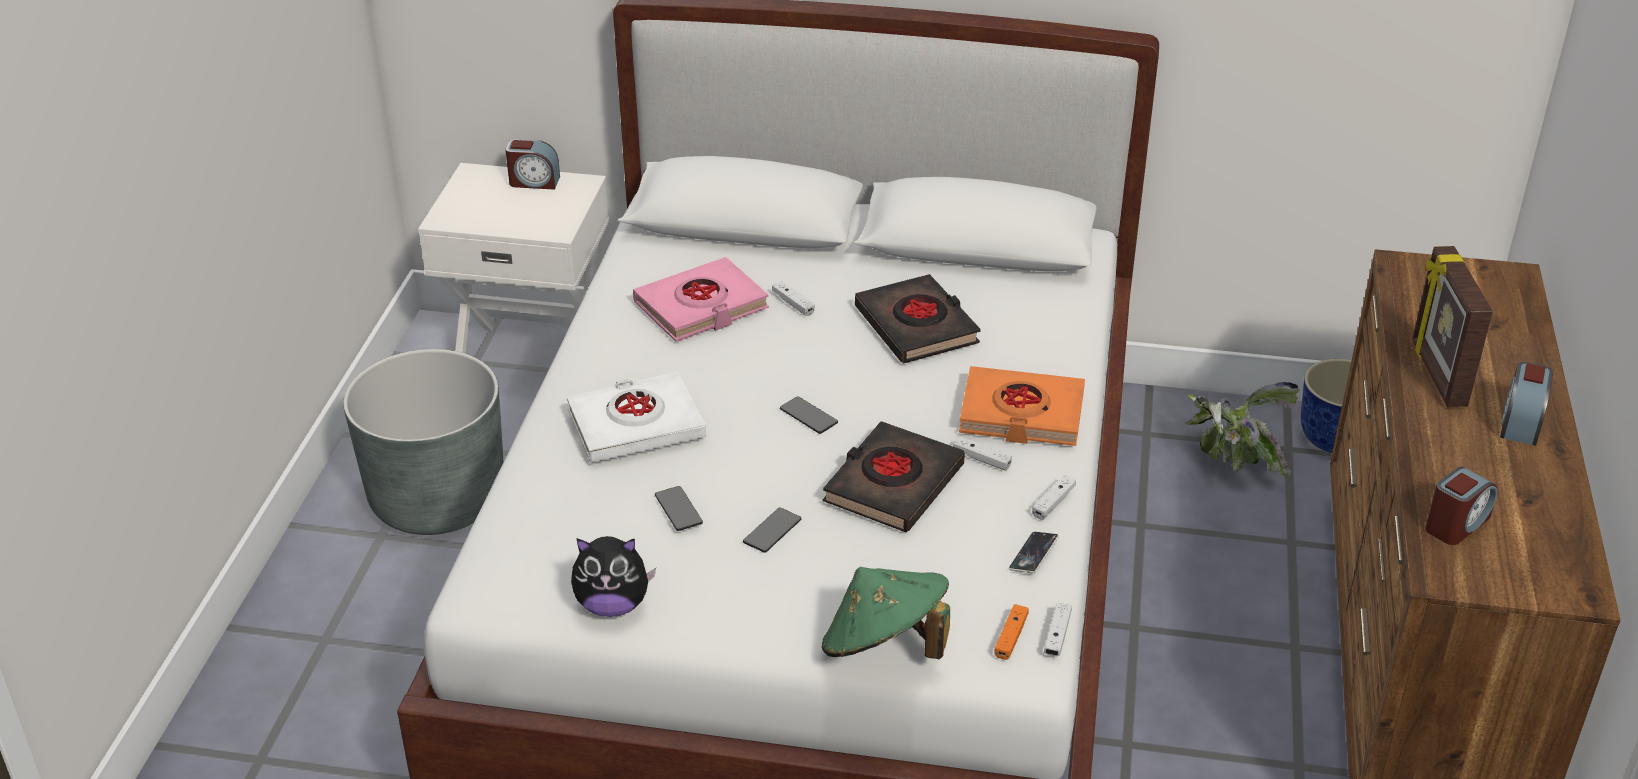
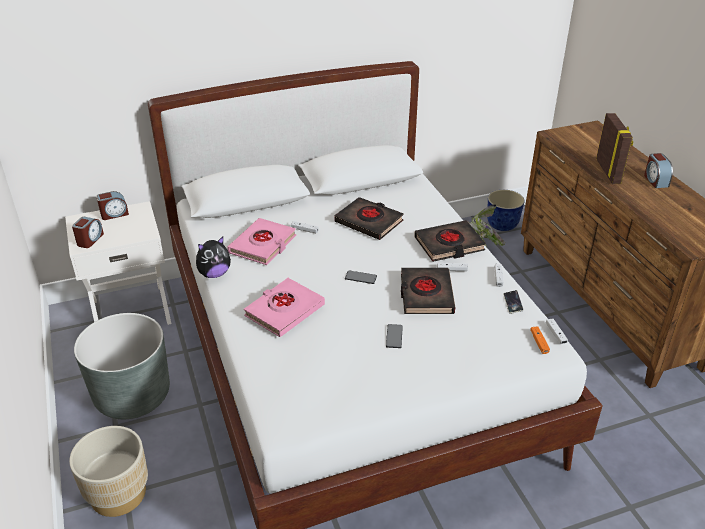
camera: 30 degrees left, 0 degrees up
white book [567,372,706,463] -> pink book [244,278,325,337]
plush toy [571,536,656,617] -> plush toy moved to [196,237,231,278]
phone [655,486,703,531] -> none
green hat [822,567,950,660] -> none
orange book [959,366,1085,446] -> black book [414,220,486,262]
picture frame [1412,246,1493,407] -> picture frame turned 150 degrees counterclockwise [596,113,633,184]
alarm clock [1425,467,1497,545] -> alarm clock moved to [72,217,104,248]
none -> beige planter [69,426,148,517]

